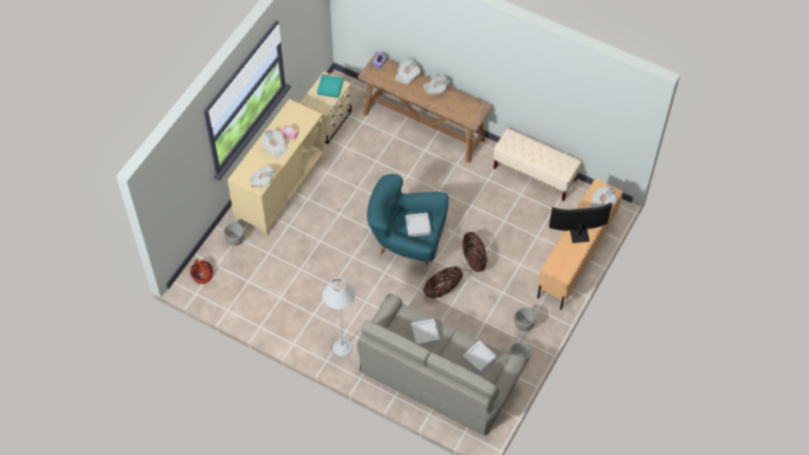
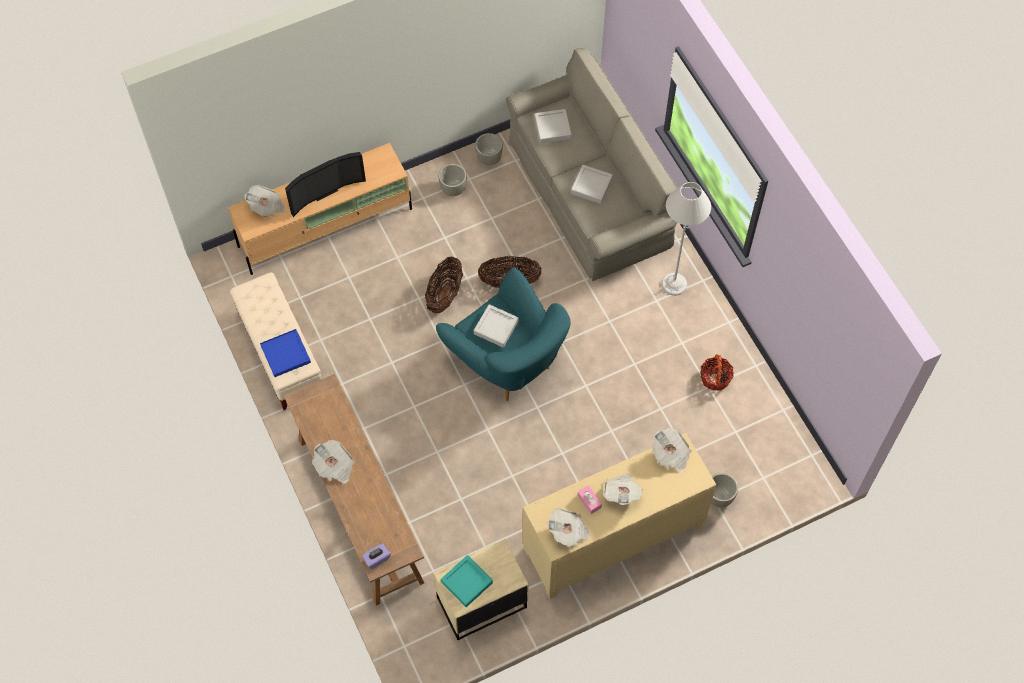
camera: 145 degrees left, 5 degrees up
basket [190,260,213,284] -> basket moved to [700,354,734,391]
newspaper [395,58,420,85] -> newspaper moved to [547,508,591,547]
television [549,203,612,243] -> television turned 60 degrees counterclockwise [285,152,366,217]
none -> blue tray [260,329,311,377]

